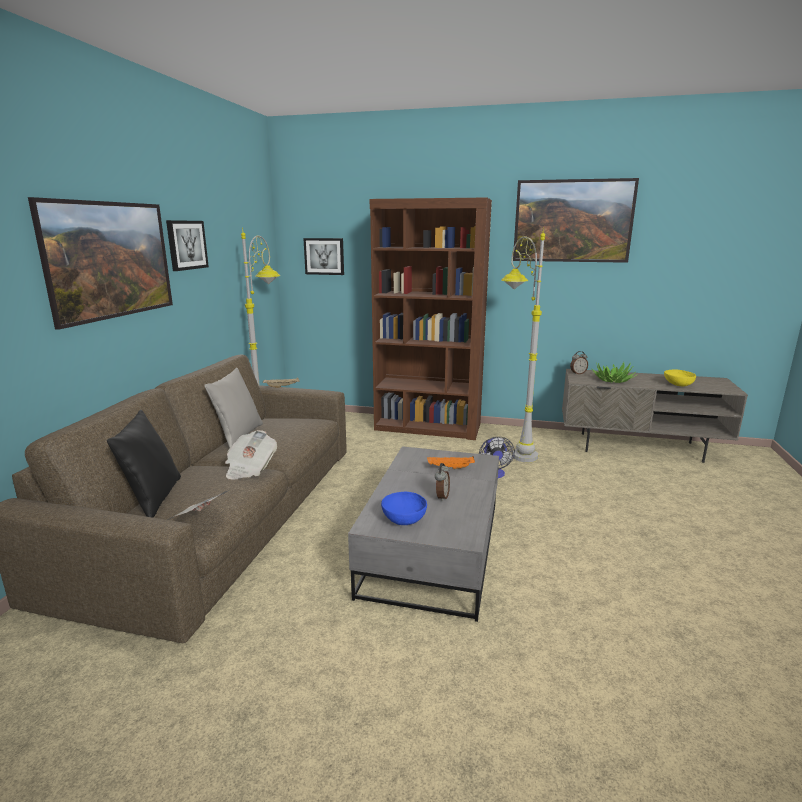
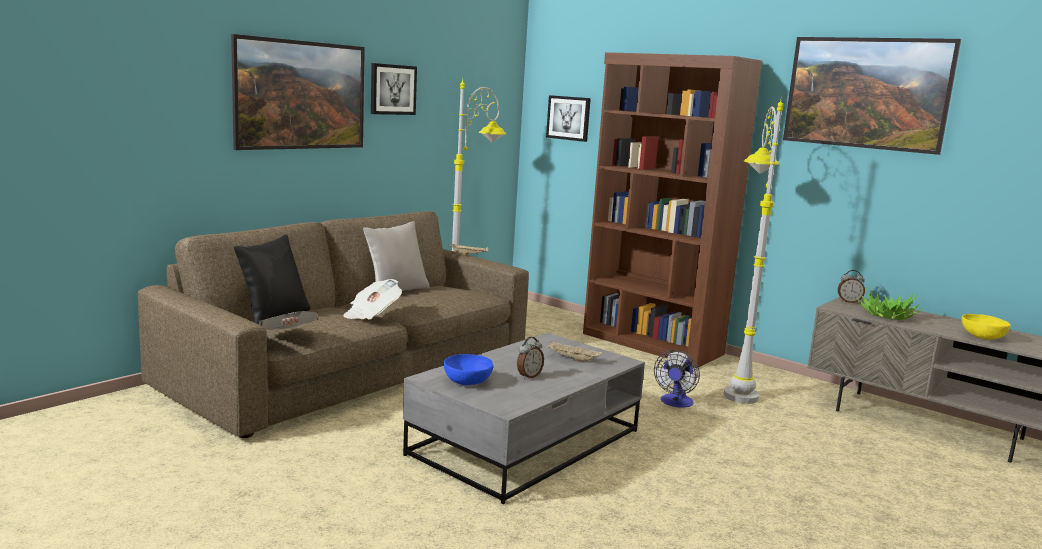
camera: 25 degrees right, 5 degrees down
orange tray [427,456,475,469] -> beige tray [547,342,602,361]

